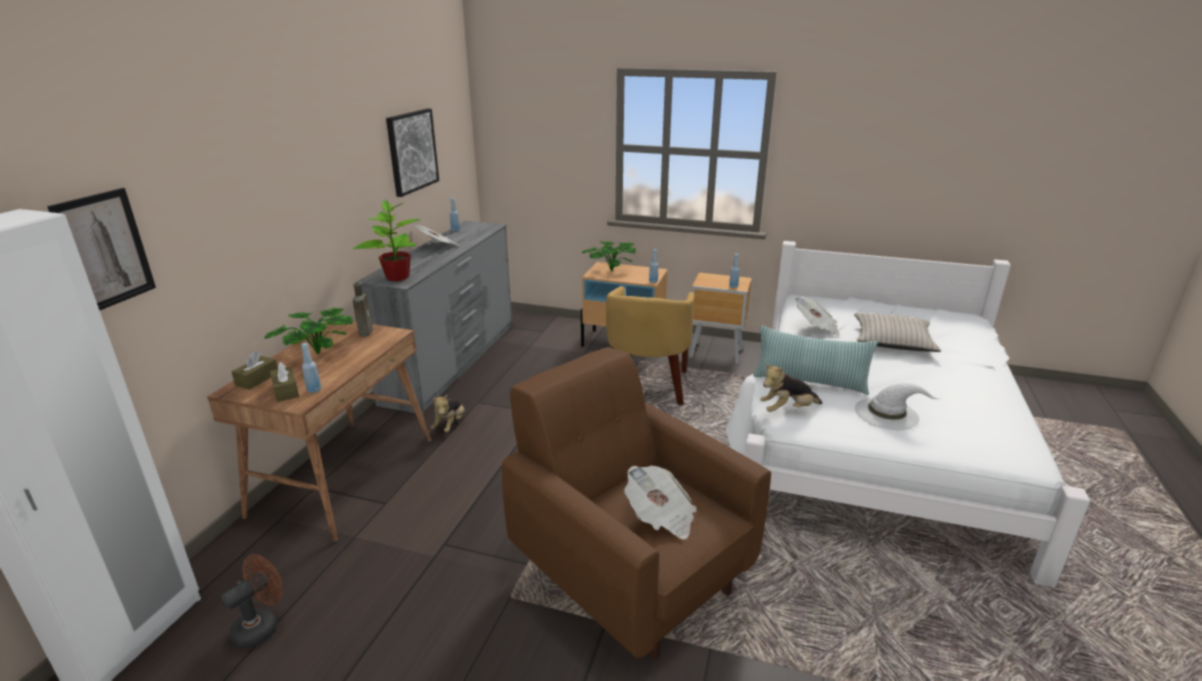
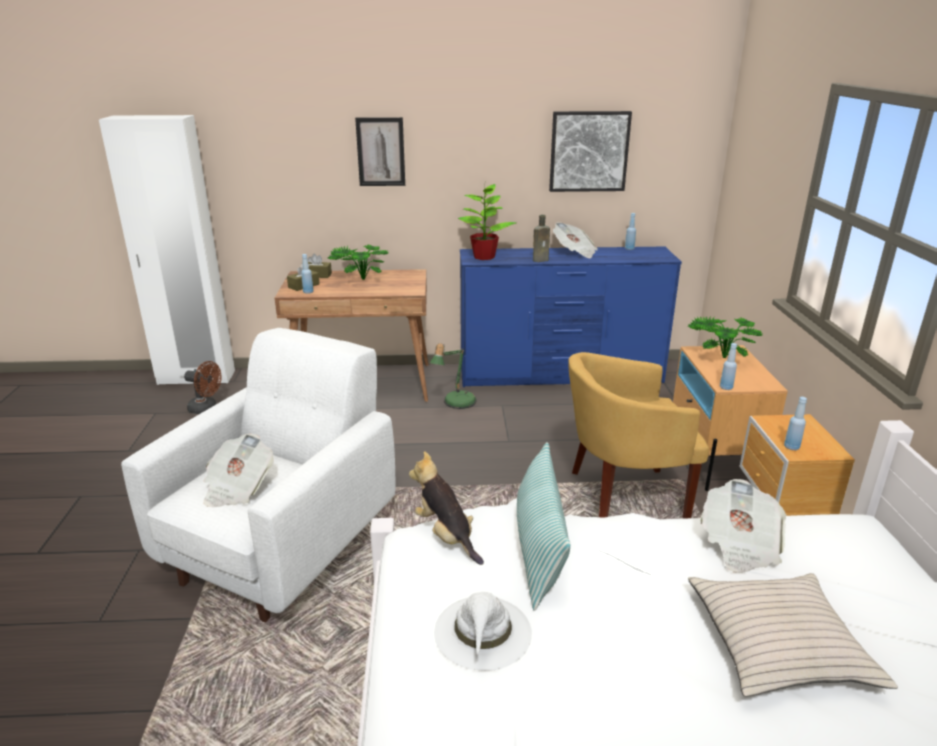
camera: 70 degrees right, 0 degrees up
picture [47,188,156,310] -> picture moved to [355,117,405,186]
brown bottle [353,282,373,336] -> brown bottle moved to [533,215,550,262]
grey dresser [355,221,512,415] -> blue dresser [460,247,682,387]
plush toy [431,395,465,432] -> table lamp [430,343,477,409]
brown armchair [502,347,771,660] -> white armchair [121,328,395,622]

